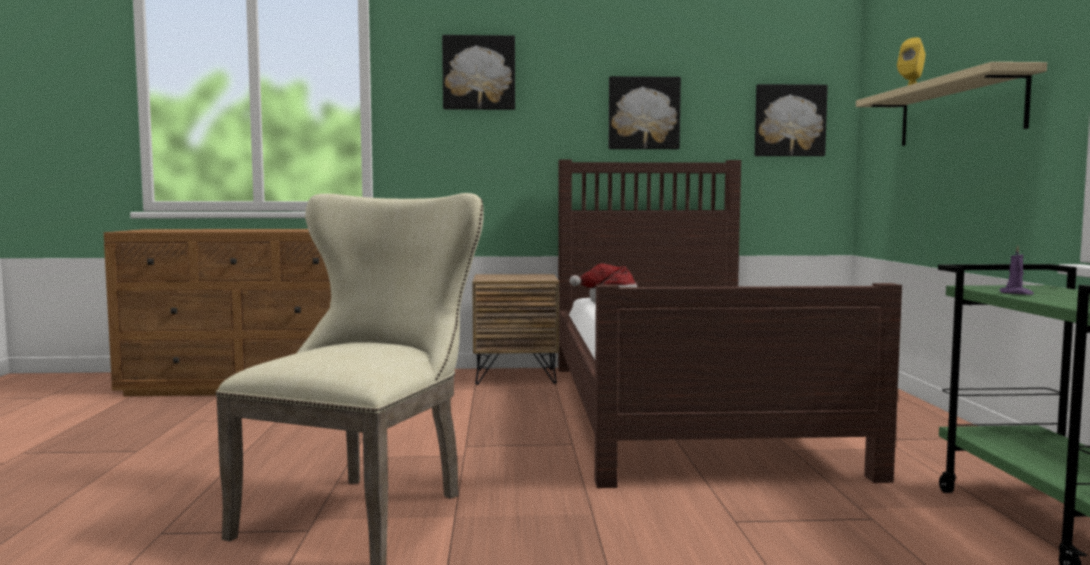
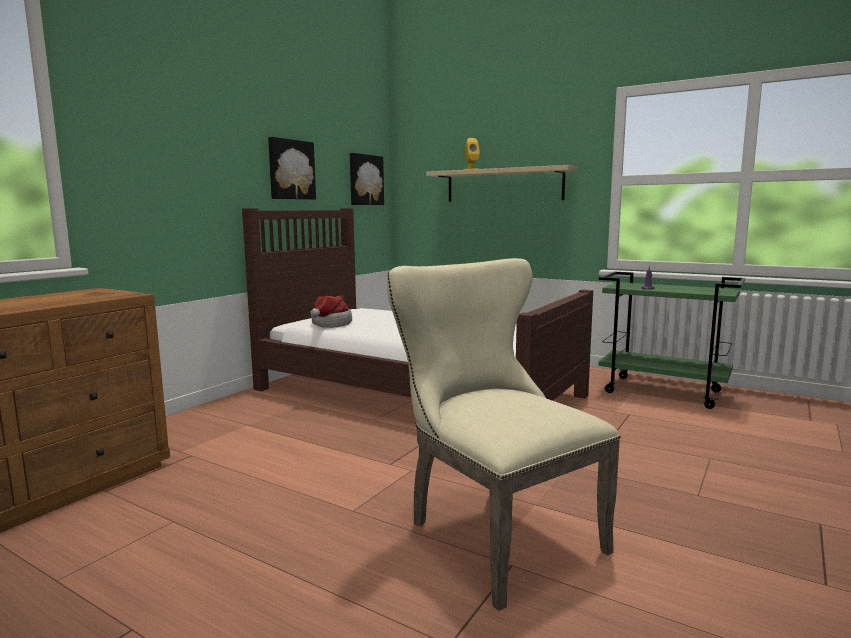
camera: 55 degrees left, 5 degrees up
picture [442,35,515,110] -> none
brown nightstand [472,274,559,385] -> none

